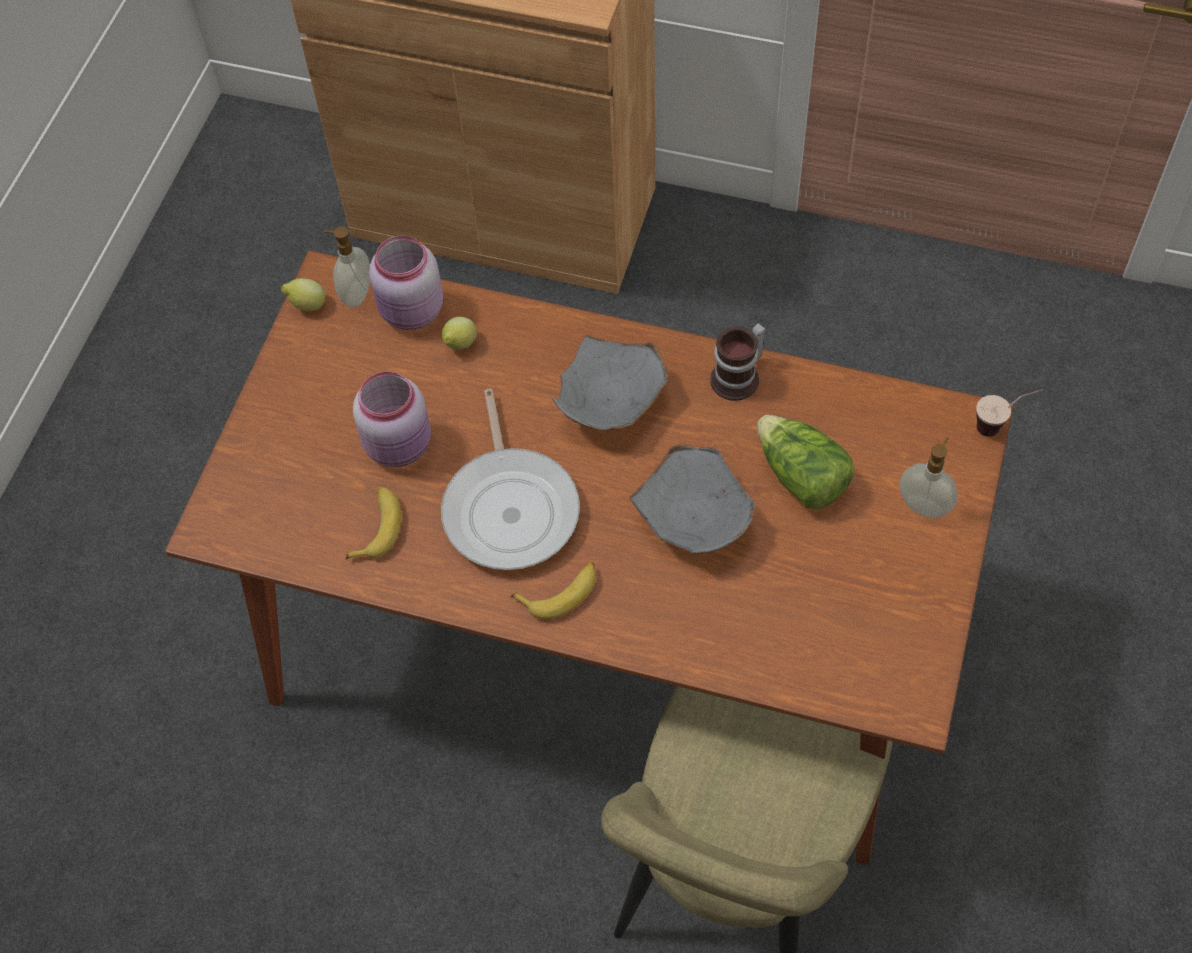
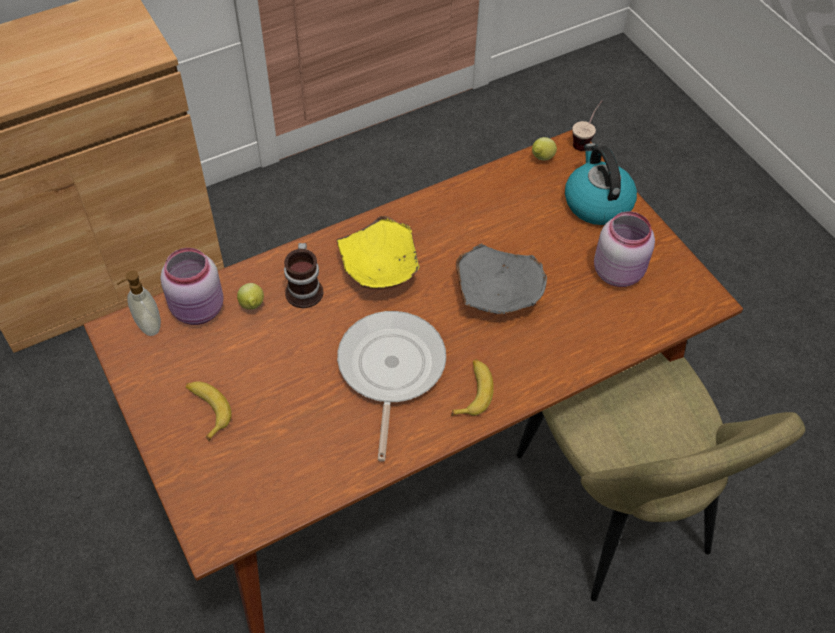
camera: 50 degrees left, 5 degrees down
lemon [281,278,325,311] -> lemon moved to [532,137,557,161]
banana [346,485,401,560] -> banana moved to [186,381,232,441]
pink jar [353,371,431,467] -> pink jar moved to [594,211,655,287]
frying pan [441,389,580,570] -> frying pan turned 120 degrees counterclockwise [337,311,446,461]
grey bowl [553,335,668,430] -> yellow bowl [336,216,420,289]
mug [710,323,766,401] -> mug moved to [284,243,323,308]
lettuce [757,415,855,509] -> none
soap dispenser [900,437,958,519] -> kettle [565,143,637,225]

